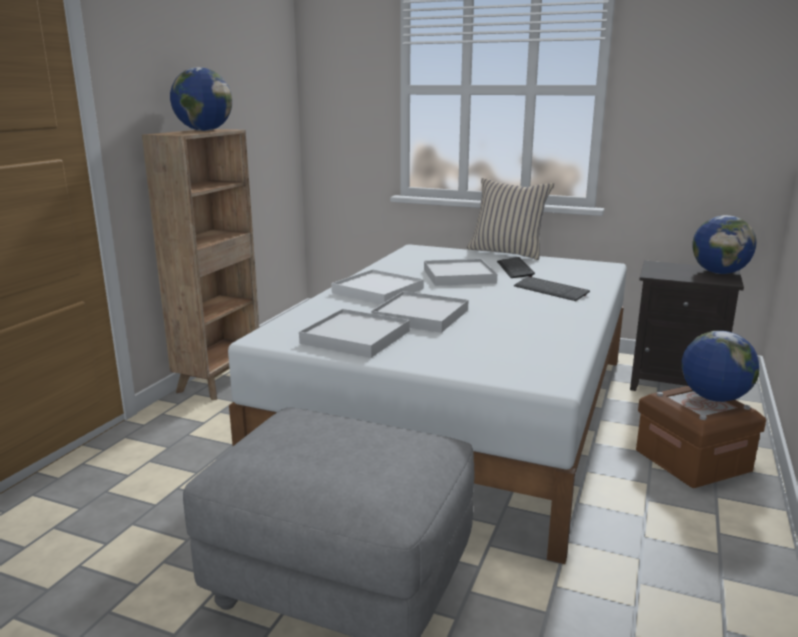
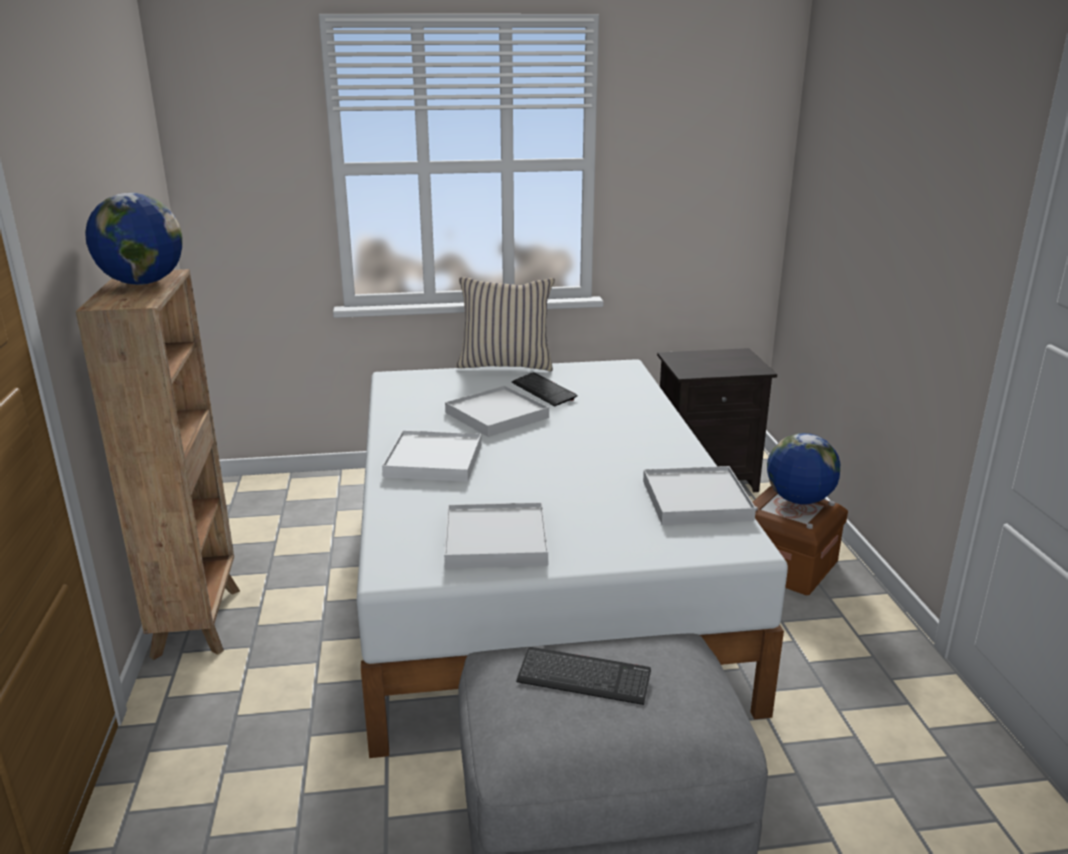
camera: 30 degrees left, 5 degrees up
white tray [371,291,469,333] -> white tray moved to [643,466,756,525]
keyboard [514,277,590,301] -> keyboard moved to [516,647,651,705]
globe [692,215,757,274] -> none

